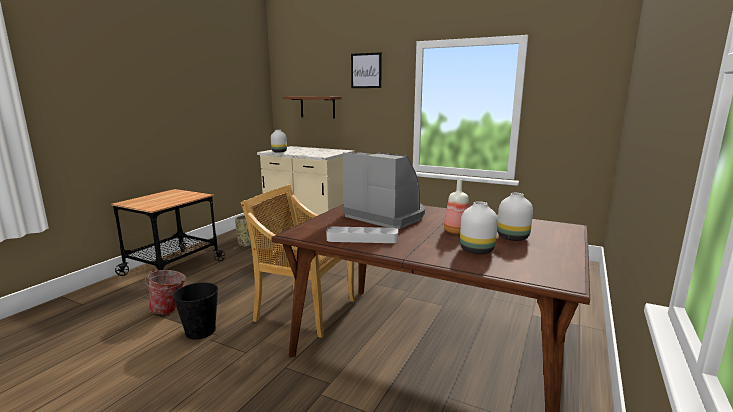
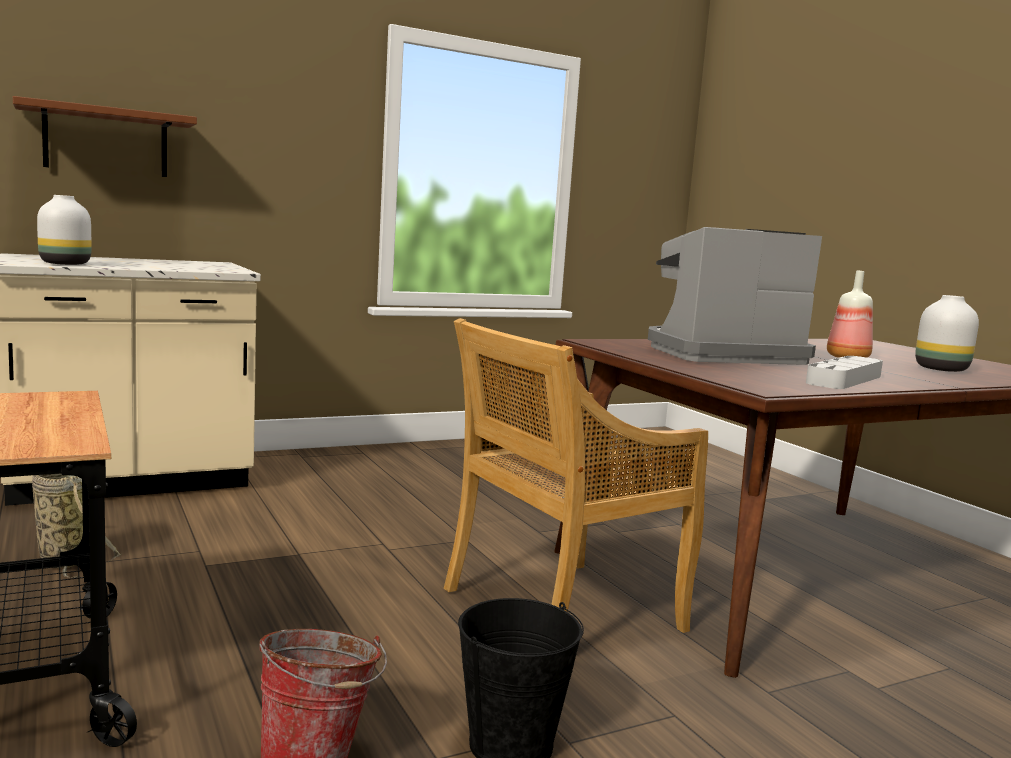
camera: 55 degrees left, 5 degrees down
picture [351,52,382,88] -> none
white vase [497,193,533,241] -> none

